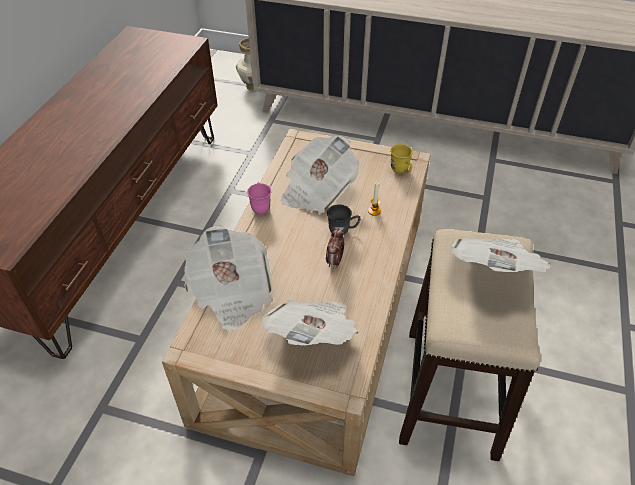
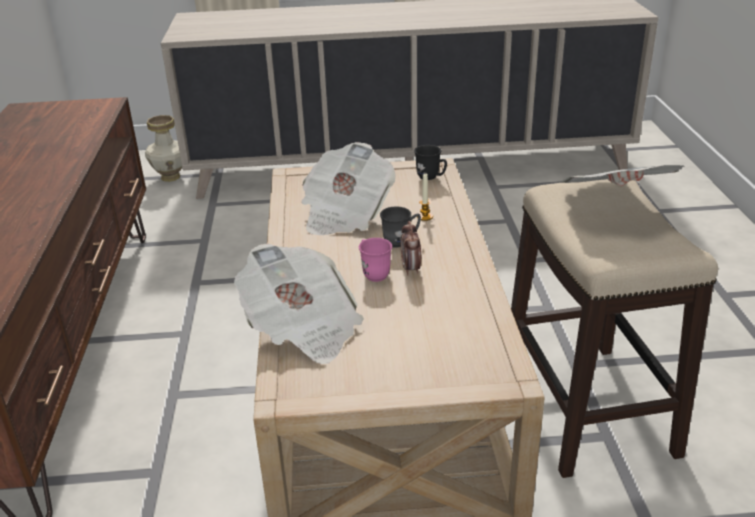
camera: 20 degrees left, 15 degrees down
pink mug [247,182,271,215] -> pink mug moved to [359,238,392,282]
newspaper [261,300,358,345] -> none
yellow mug [390,144,413,174] -> black mug [414,145,447,180]

